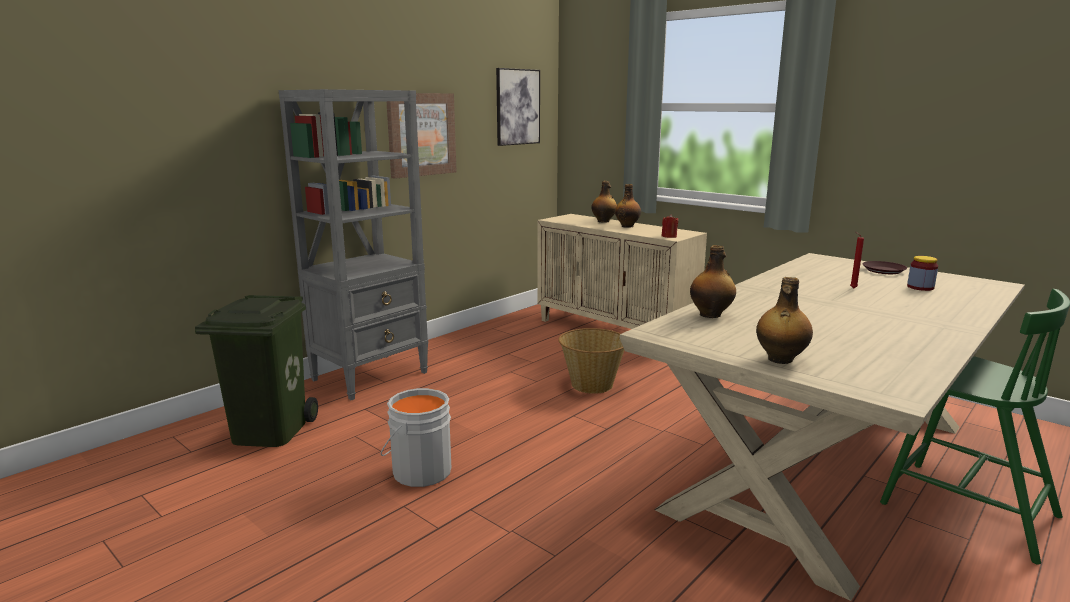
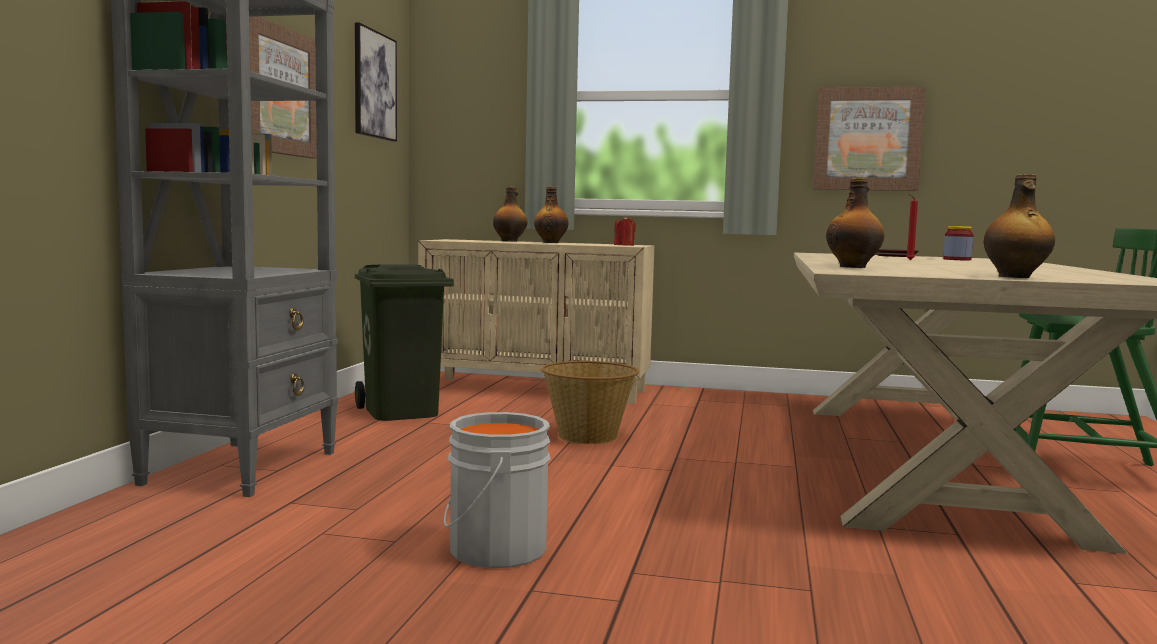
camera: 30 degrees left, 10 degrees down
green trash can [195,295,318,447] -> green trash can moved to [355,264,454,421]
none -> picture [813,87,926,191]

